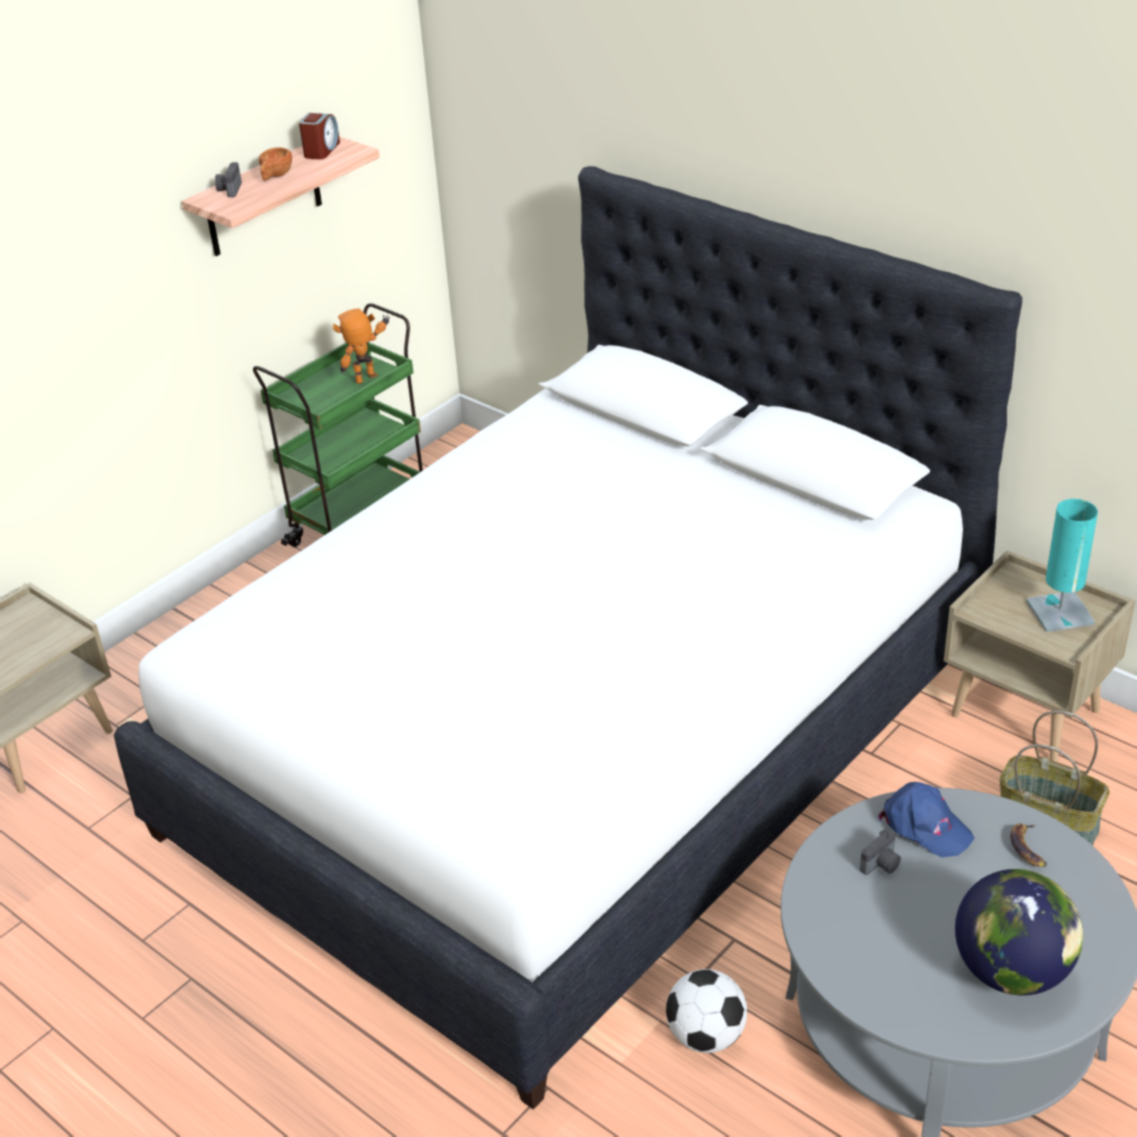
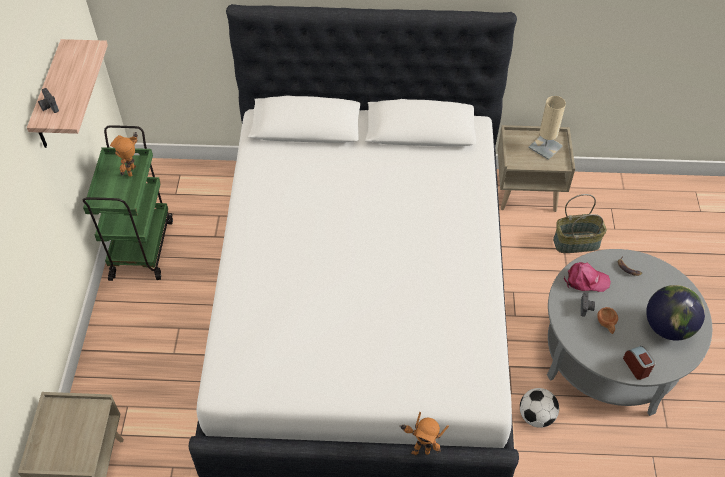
camera: 40 degrees left, 15 degrees up
brown cup [259,147,292,181] -> brown cup moved to [597,307,618,334]
alarm clock [299,113,340,159] -> alarm clock moved to [623,346,655,380]
blue cap [878,782,975,858] -> pink cap [564,262,611,292]
turquoise table lamp [1026,499,1098,632] -> beige table lamp [528,96,566,160]
none -> toy robot [399,412,449,455]

